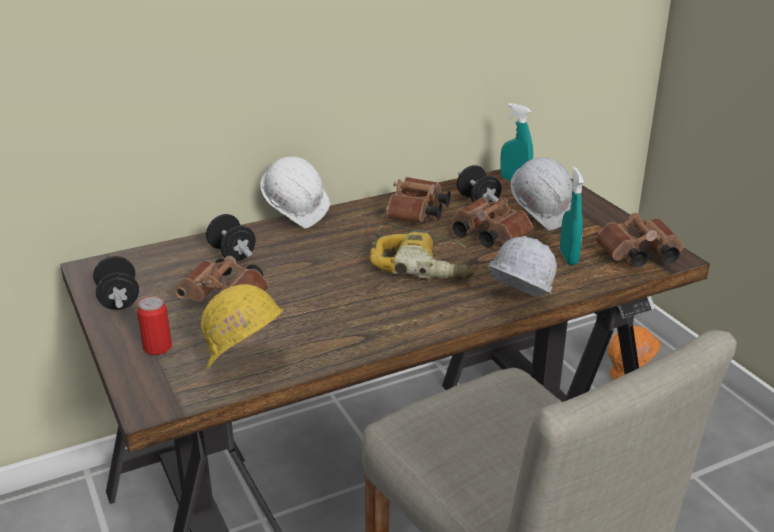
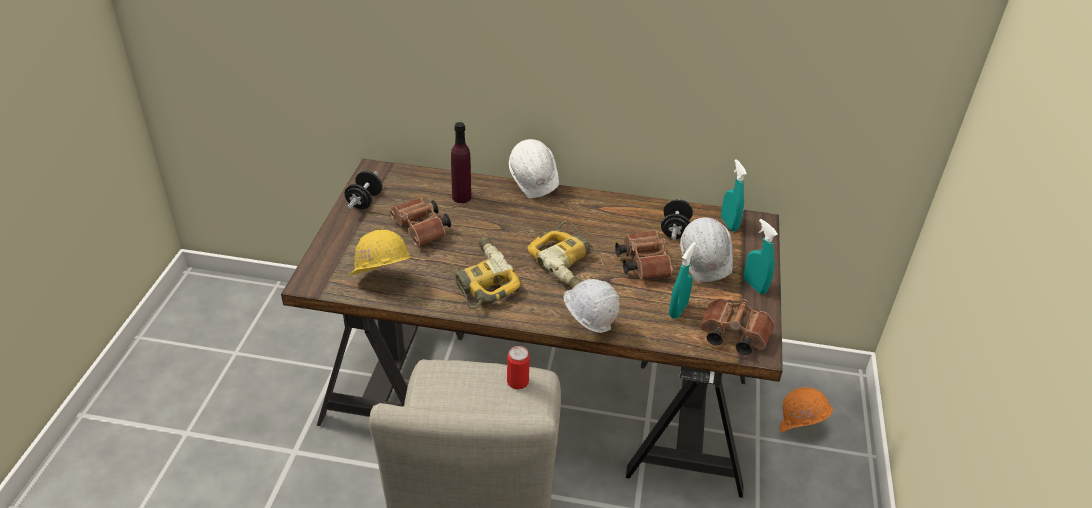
camera: 35 degrees right, 10 degrees up
can [137,296,172,355] -> can moved to [507,346,530,389]
black dumbbell [206,214,256,262] -> purple bottle [451,122,471,203]
brown binoculars [385,177,451,223] -> none
none -> power drill [449,237,520,309]
none -> turquoise spray bottle [744,219,778,294]

